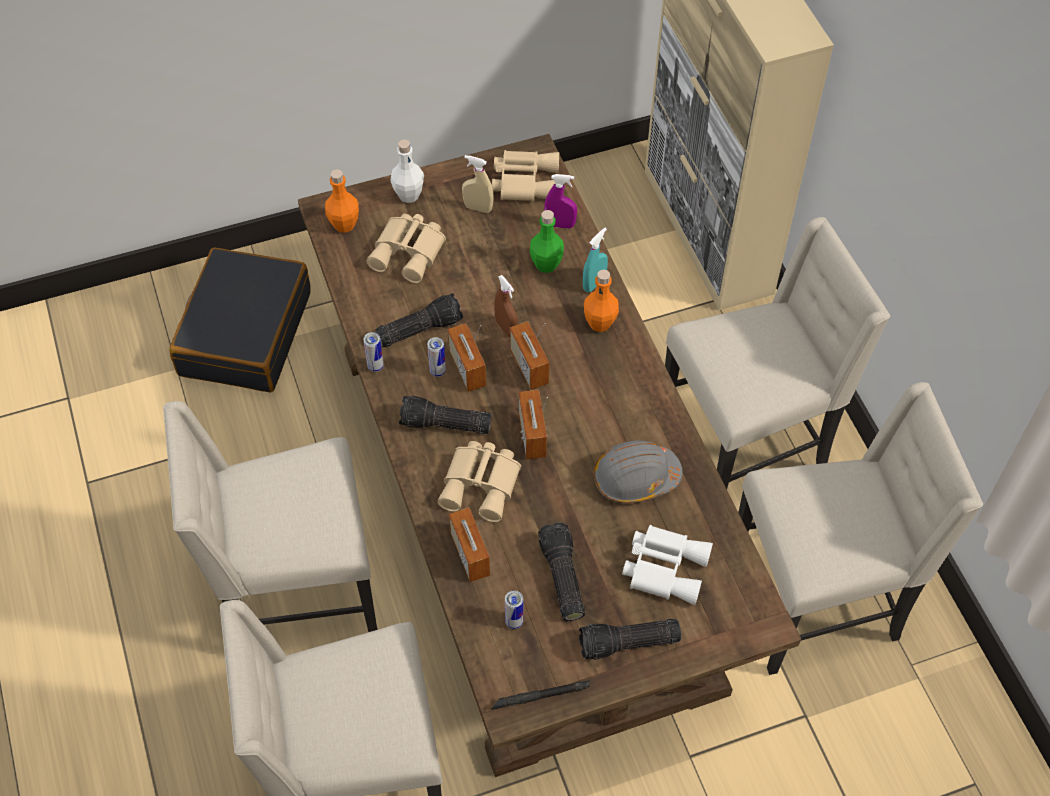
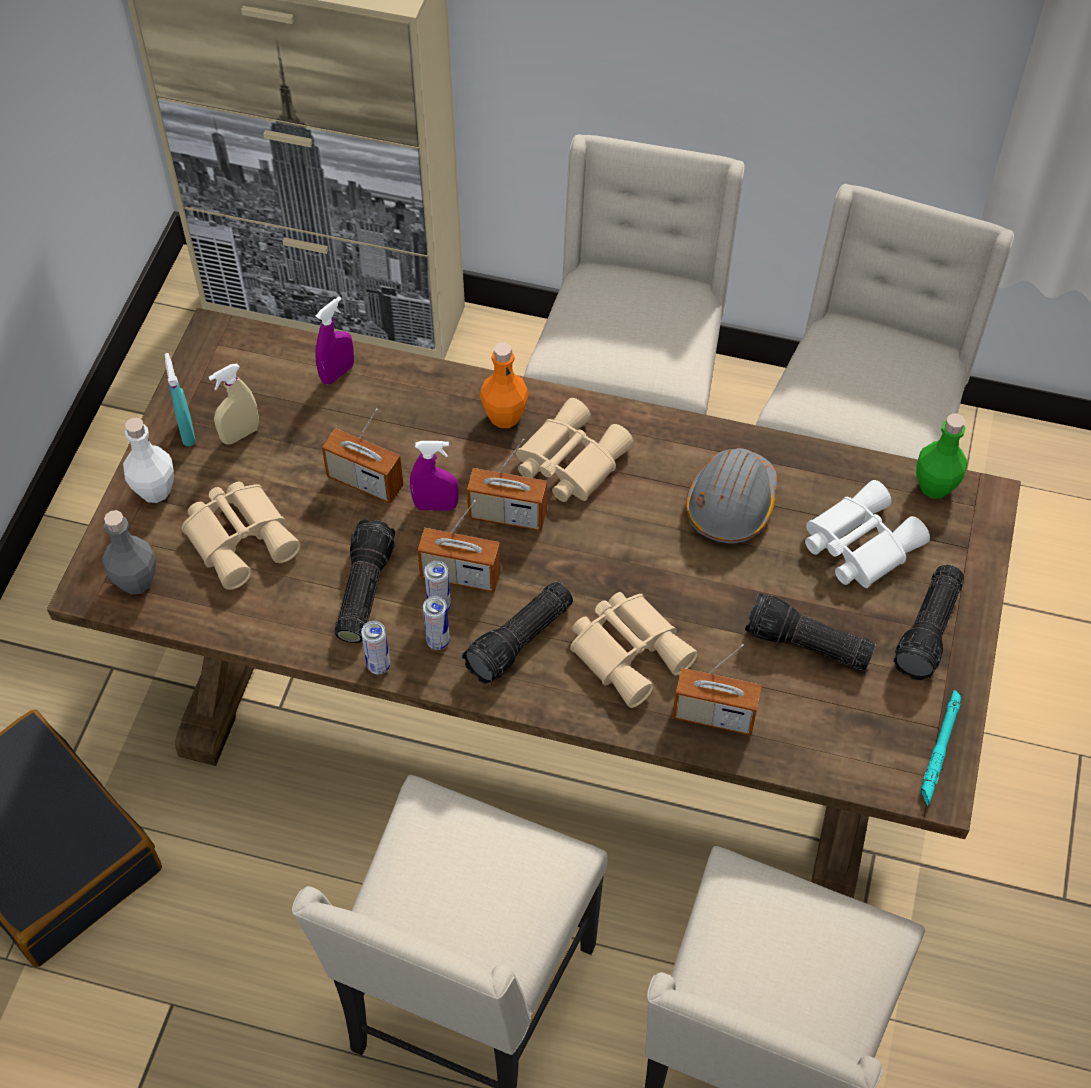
camera: 55 degrees left, 0 degrees up
orange bottle [325,169,359,233] -> grey bottle [102,510,156,595]
black flashlight [491,680,590,710] -> turquoise flashlight [921,690,961,806]
beige binoculars [492,150,559,202] -> beige binoculars moved to [516,398,634,502]
brown spray bottle [494,275,518,337] -> purple spray bottle [410,441,459,511]
can [505,590,523,629] -> can moved to [423,596,450,650]
radio [519,390,548,459] -> radio moved to [322,408,404,504]
green bottle [530,210,564,273] -> green bottle moved to [916,413,967,499]
turquoise spray bottle [583,228,608,292] -> turquoise spray bottle moved to [165,353,196,446]

